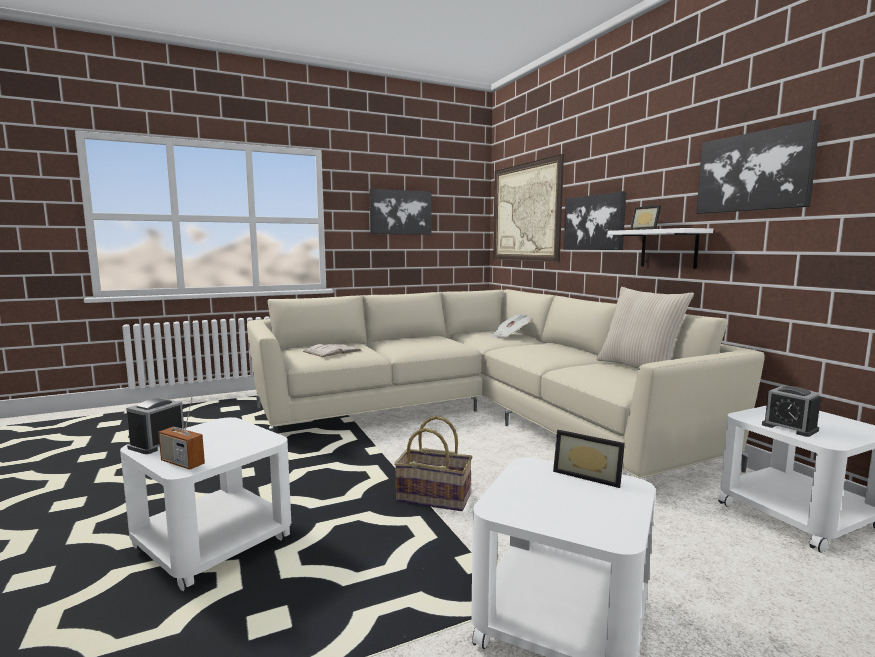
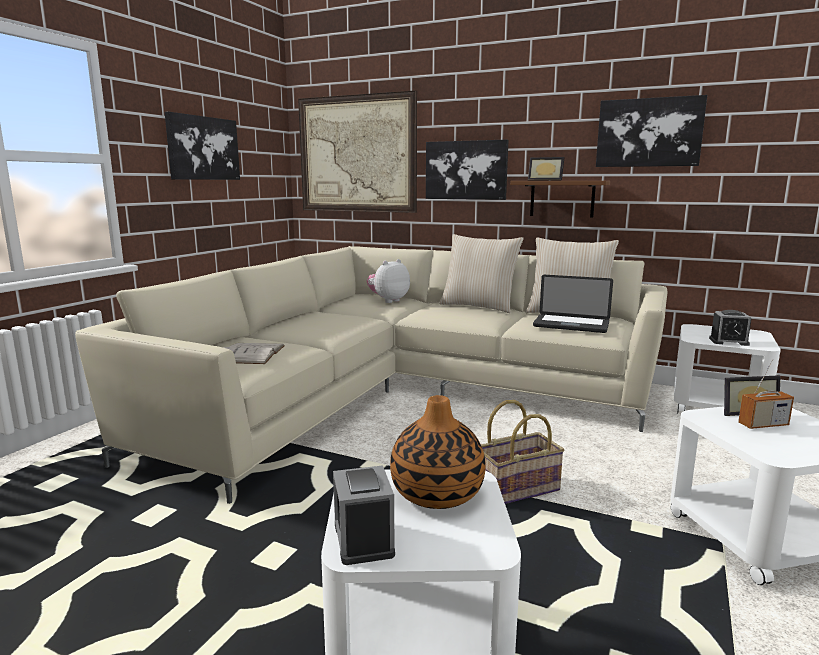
camera: 40 degrees left, 5 degrees up
radio [158,397,205,470] -> radio moved to [738,359,794,429]
newspaper [490,314,530,338] -> plush toy [367,259,410,303]
white shelf [608,228,713,269] -> brown shelf [510,181,610,218]
none -> vase [390,395,486,509]
none -> beige pillow [439,234,523,313]
none -> laptop [533,275,613,333]

